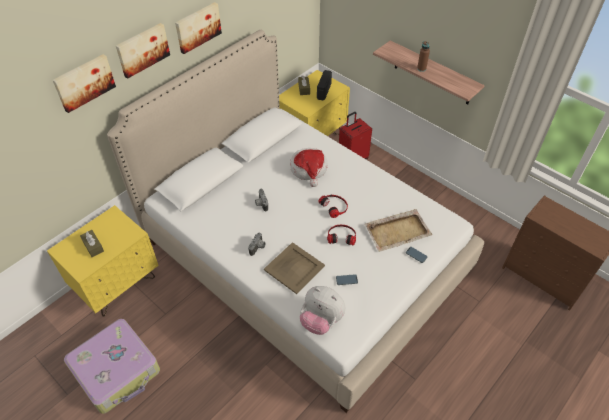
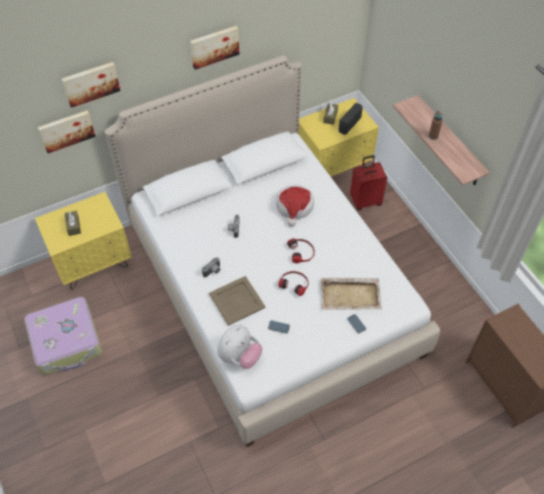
camera: 20 degrees right, 5 degrees up
picture [116,23,170,79] -> picture moved to [38,111,95,153]
plush toy [300,286,345,335] -> plush toy turned 105 degrees counterclockwise [217,325,262,369]

